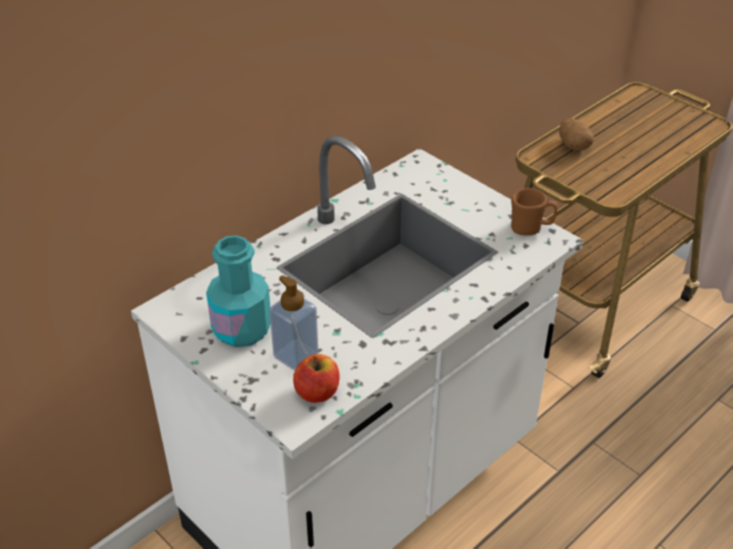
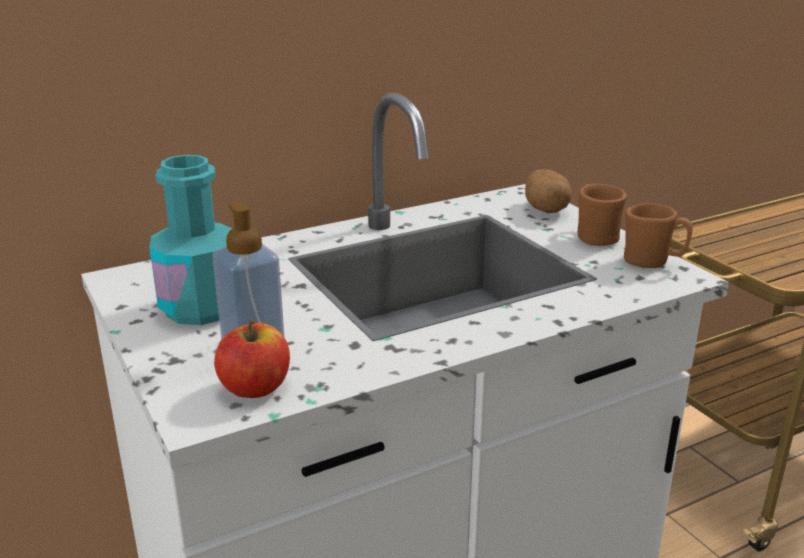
camera: 15 degrees right, 15 degrees down
potato [559,118,594,151] -> potato moved to [525,169,572,213]
none -> brown mug [578,184,627,246]

